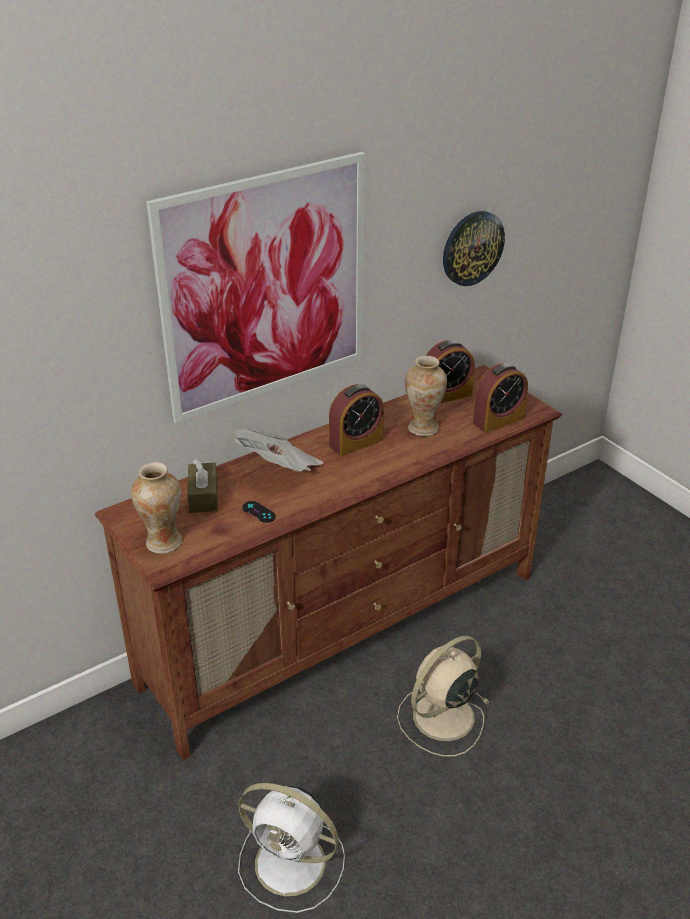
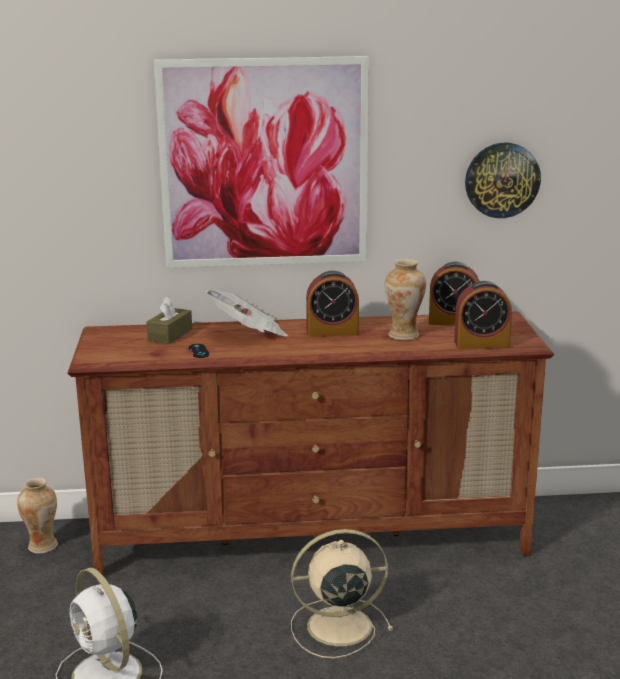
camera: 30 degrees right, 15 degrees down
vase [131,462,182,554] -> vase moved to [17,477,58,554]

